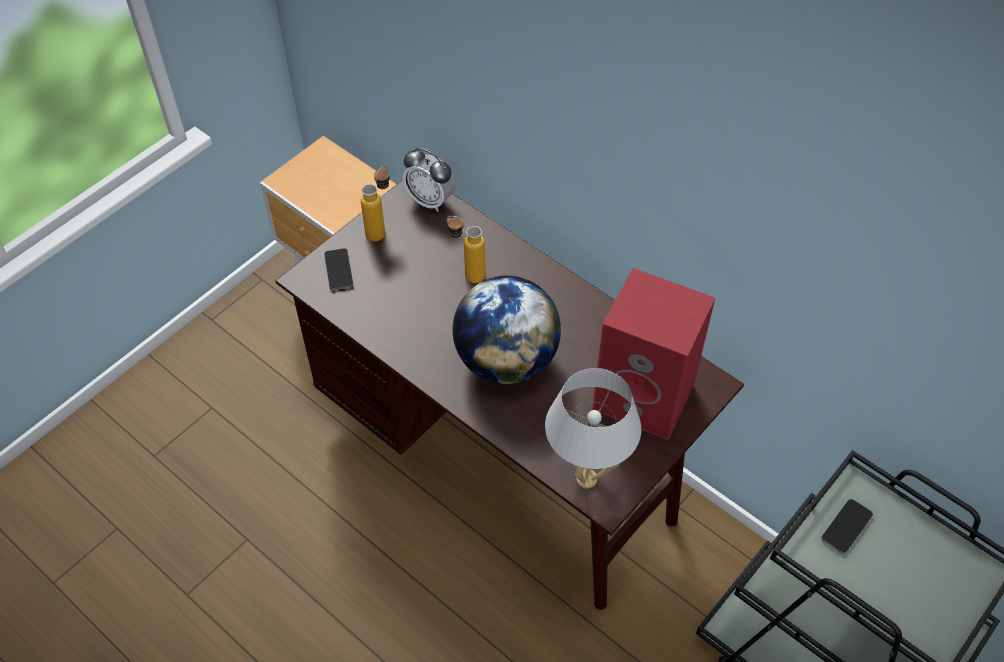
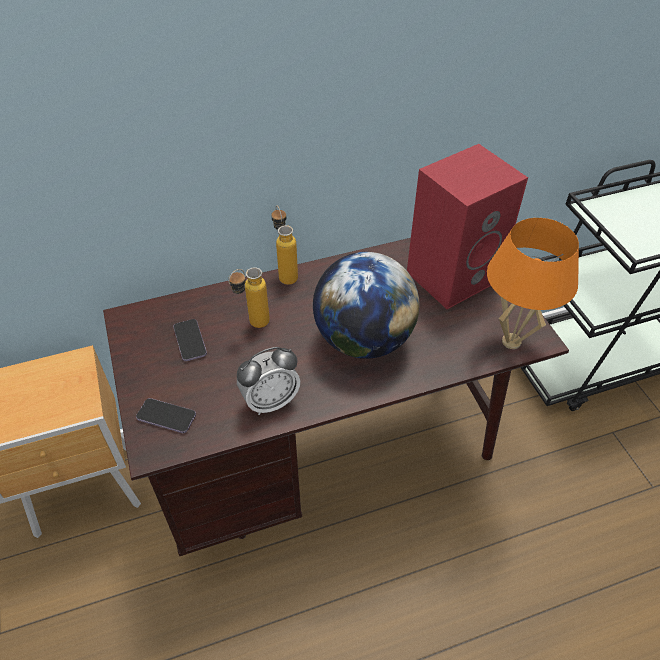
camera: 60 degrees left, 5 degrees down
bottle [361,166,390,242] -> bottle moved to [271,205,298,285]
alarm clock [403,148,456,212] -> alarm clock moved to [237,347,300,415]
white table lamp [545,368,641,489] -> orange table lamp [487,218,579,349]
phone [821,499,873,554] -> phone moved to [173,319,207,361]

